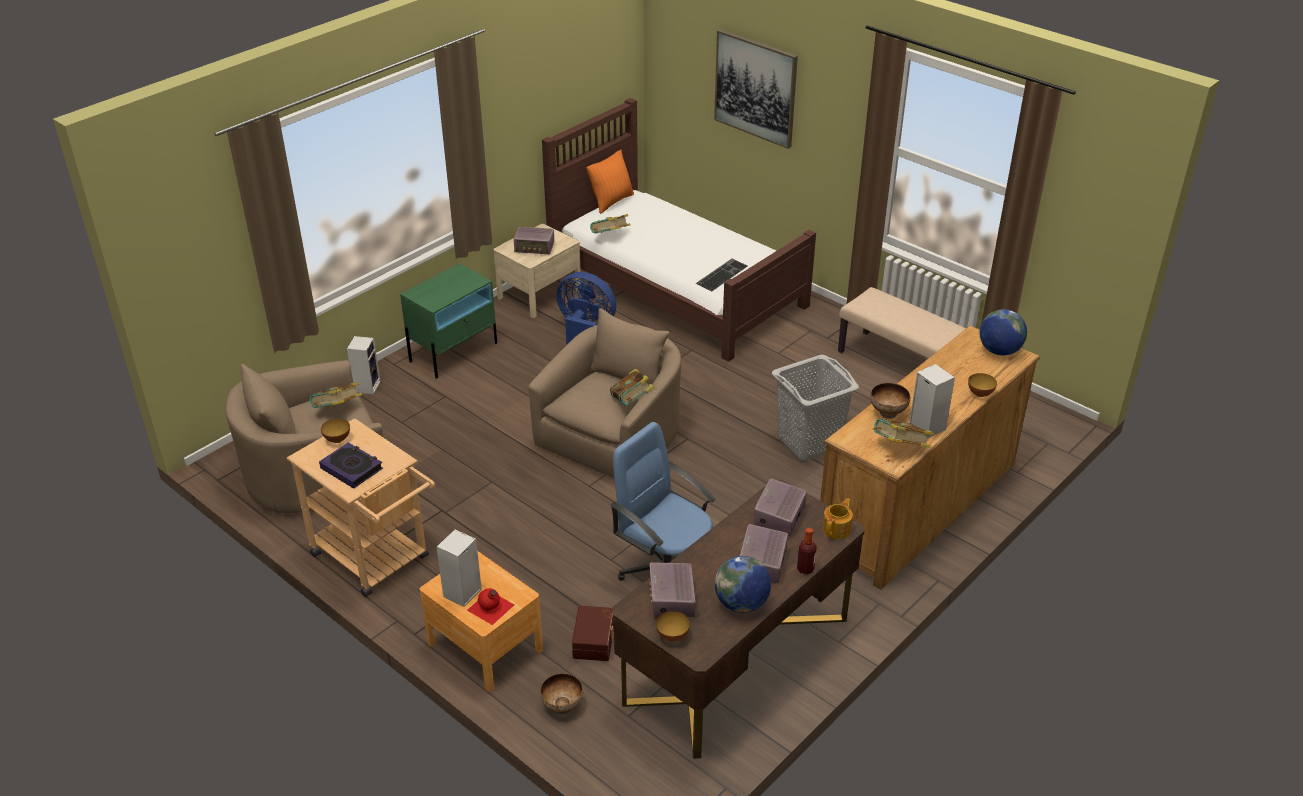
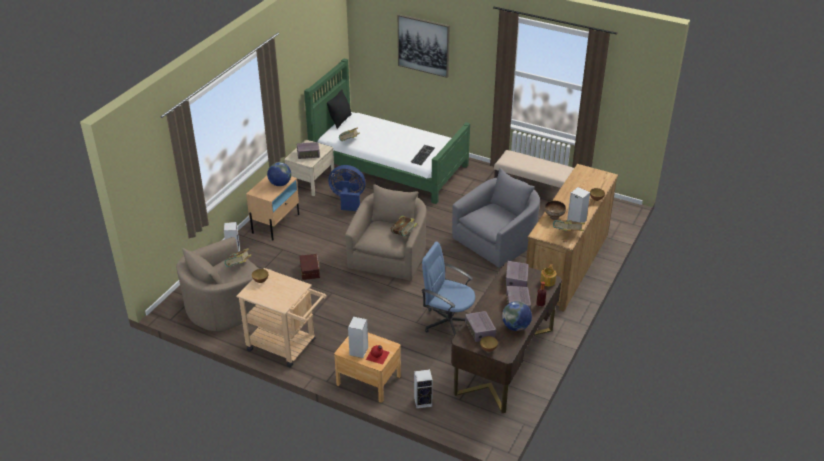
camera: 15 degrees left, 0 degrees up
book [319,442,383,489] -> none
green nightstand [400,263,497,379] -> beige nightstand [246,176,299,240]
bowl [540,673,583,714] -> speaker [414,369,433,409]
brown bed [542,98,816,362] -> green bed [304,58,470,204]
brown storage box [572,606,614,661] -> brown storage box moved to [300,254,320,280]
orange pillow [587,150,634,214] -> black pillow [327,90,352,129]
grey laundry basket [772,355,859,461] -> grey armchair [452,168,540,268]
globe [979,309,1027,356] -> globe moved to [267,162,291,186]

